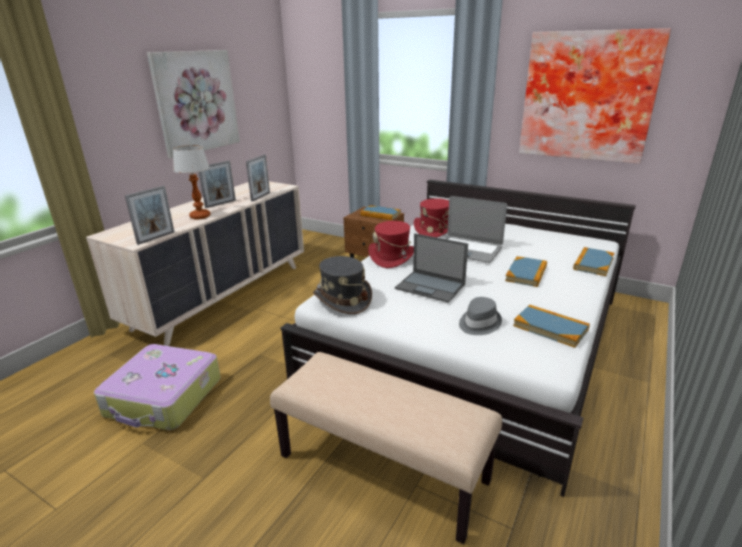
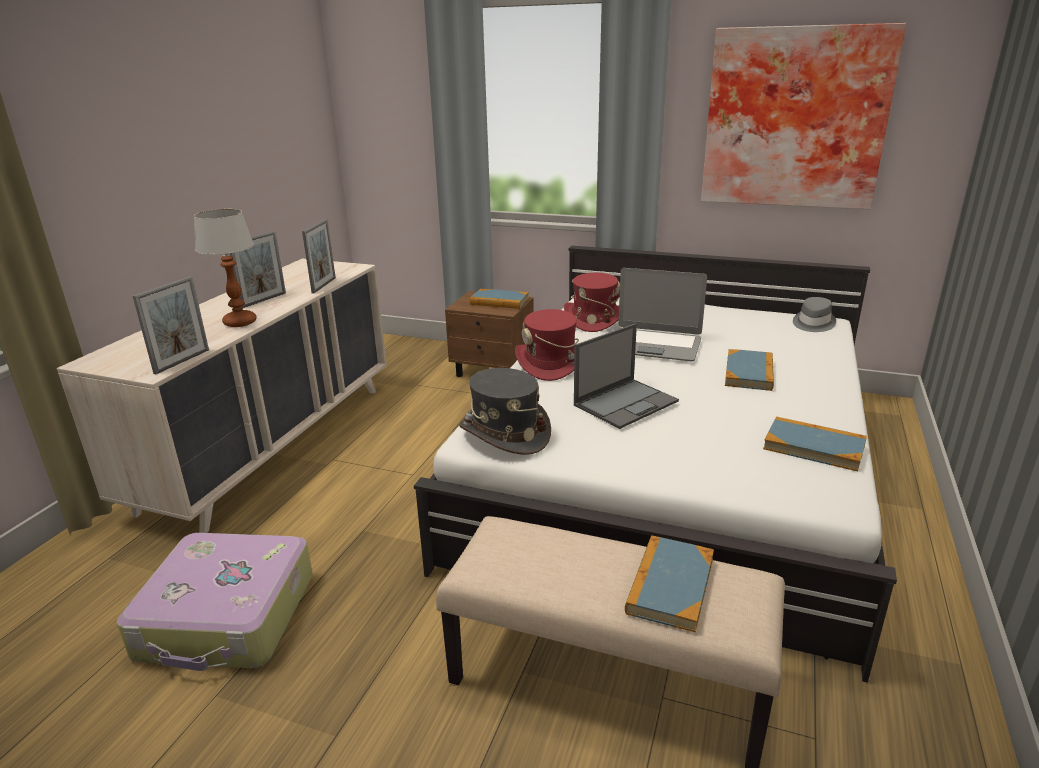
camera: 10 degrees left, 0 degrees up
picture [147,50,240,158] -> none
laptop [395,233,468,303] -> laptop turned 60 degrees counterclockwise [574,323,679,429]
grey hat [459,297,502,335] -> grey hat moved to [793,297,836,332]
book [573,247,614,276] -> book moved to [625,535,714,632]

